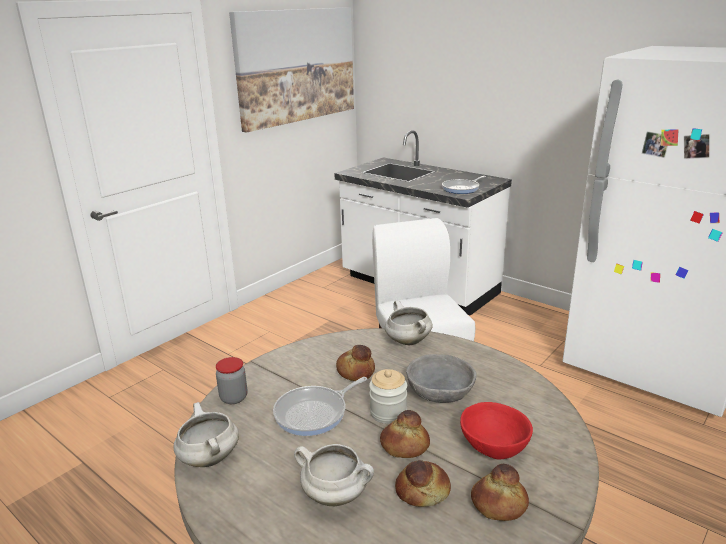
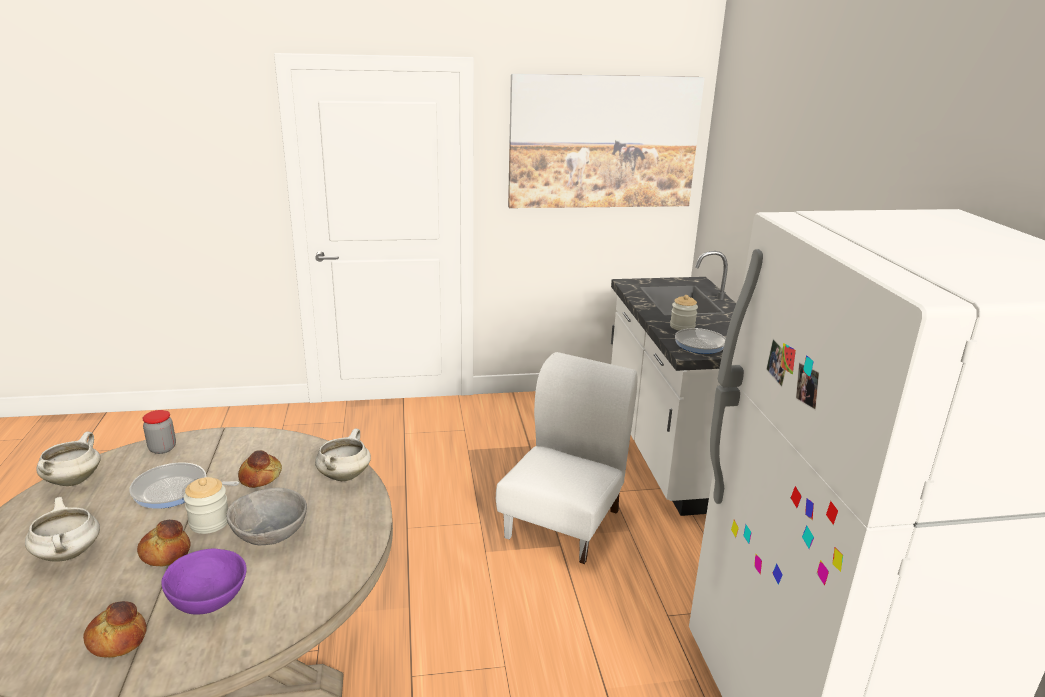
camera: 40 degrees right, 0 degrees up
bread [395,460,451,507] -> none
red bowl [460,402,533,459] -> purple bowl [161,548,247,614]
none -> jar [670,295,698,331]

